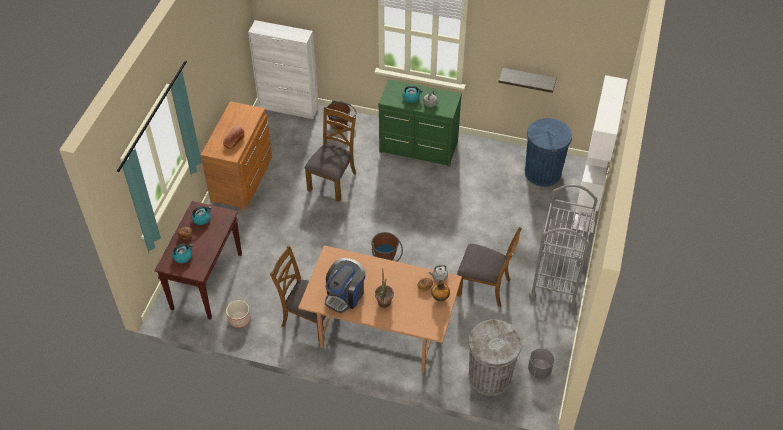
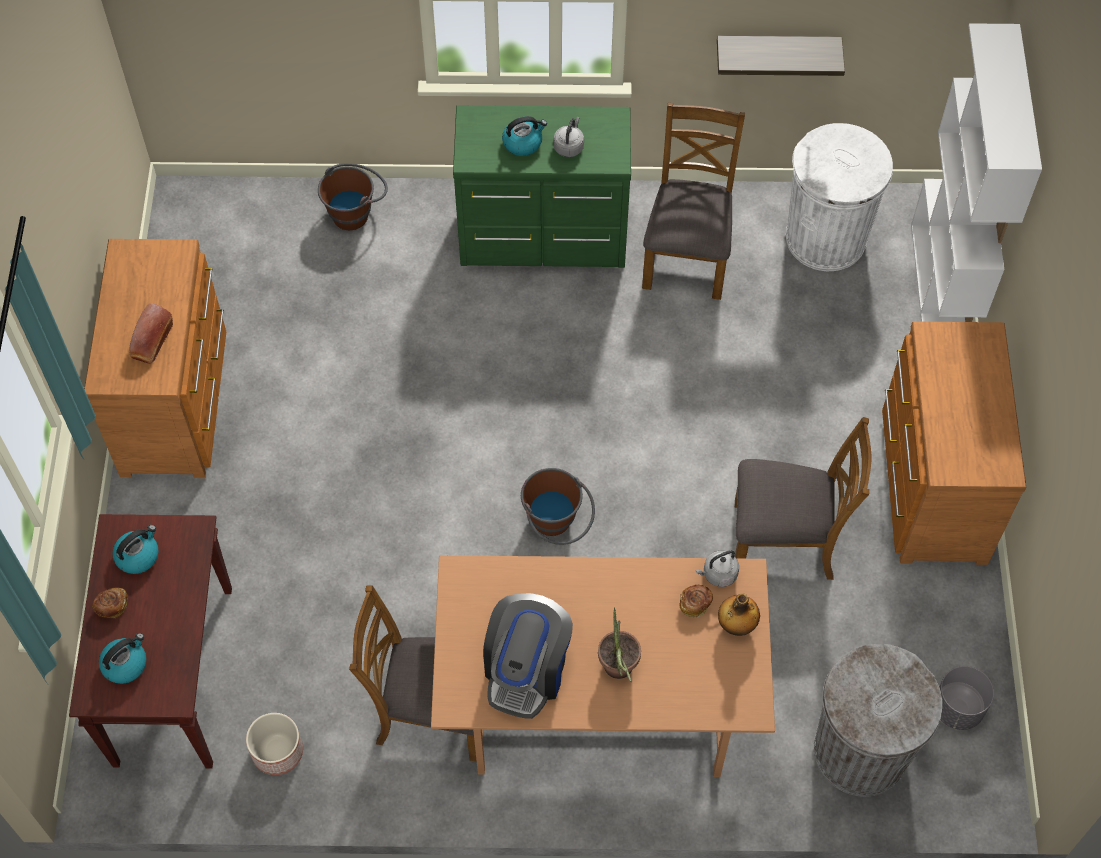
camera: 15 degrees left, 10 degrees up
white cabinet [248,20,319,119] -> none
brown chair [304,107,356,202] -> brown chair moved to [642,103,745,300]
blue trash can [525,118,572,186] -> white trash can [786,123,893,271]
grey cart [529,184,597,308] -> brown dresser [882,321,1026,565]

